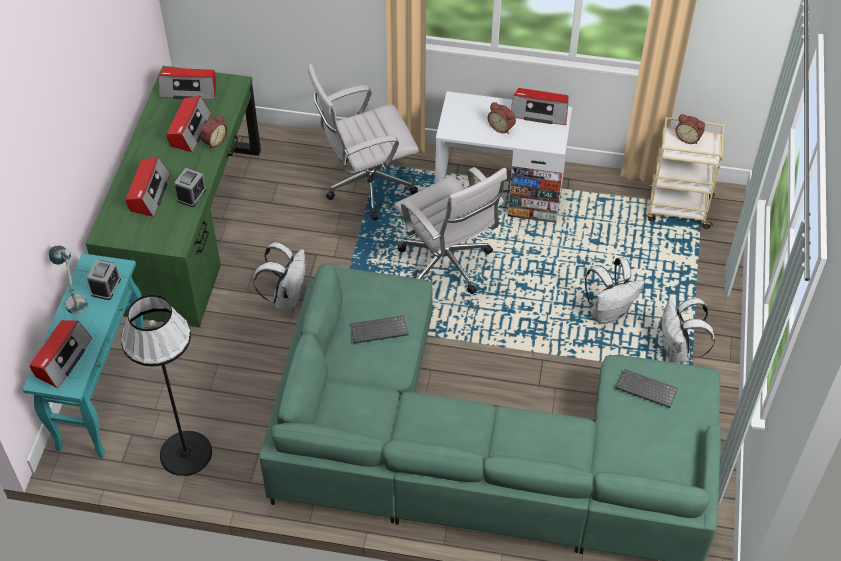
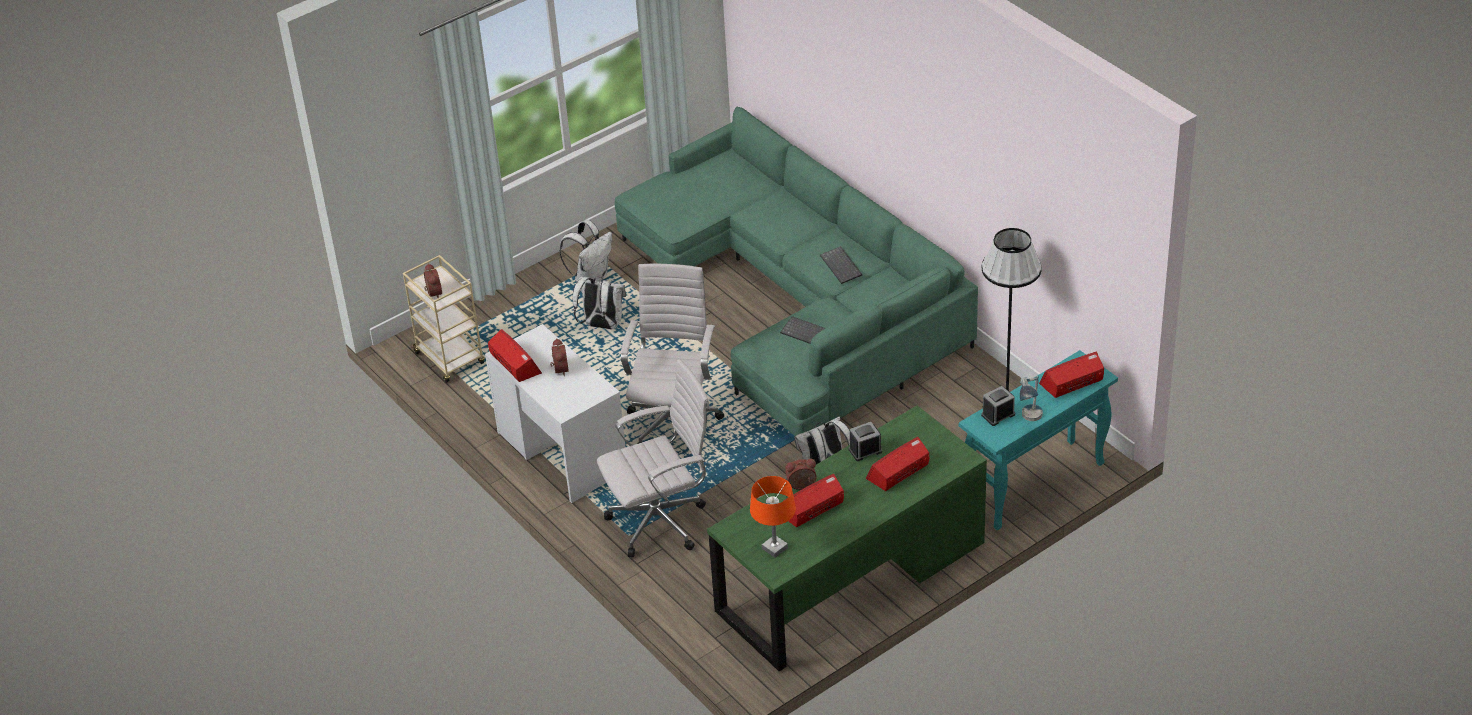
camera: 135 degrees left, 10 degrees down
radio [159,68,216,100] -> orange table lamp [750,476,796,558]
white office chair [308,64,419,221] -> white office chair turned 45 degrees counterclockwise [597,359,710,558]
keyboard [616,369,678,408] -> keyboard moved to [820,246,862,284]

